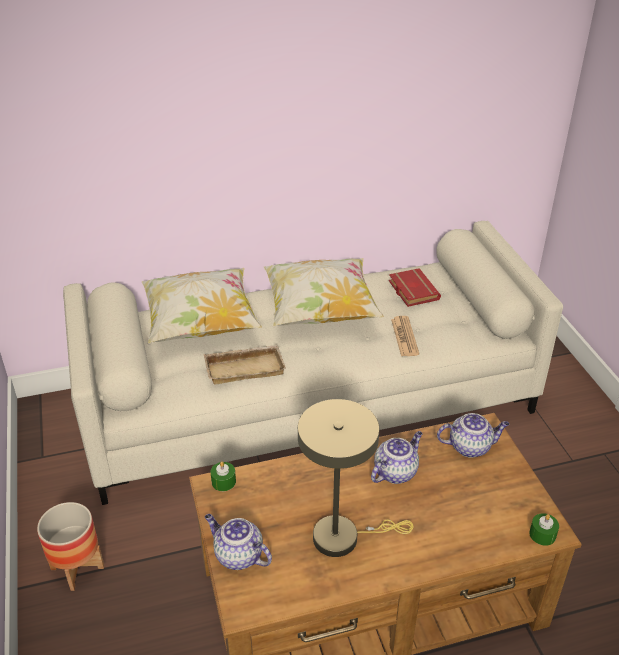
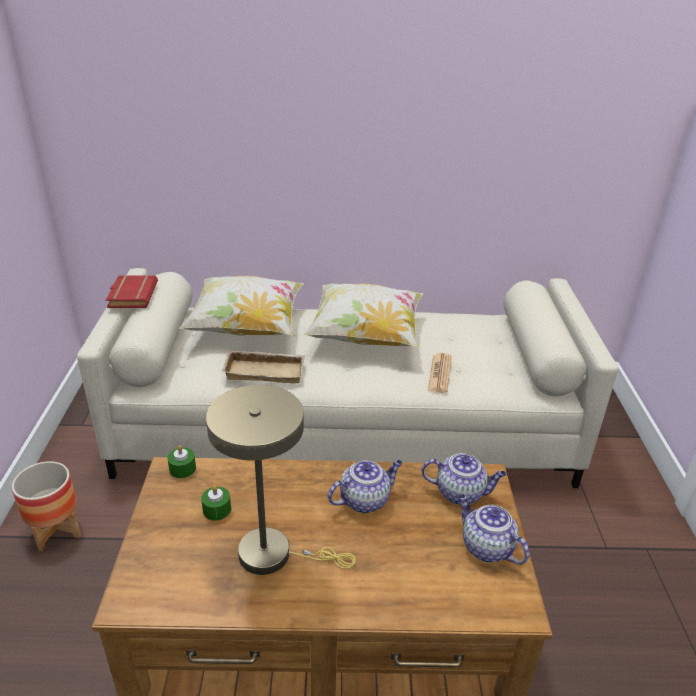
camera: 15 degrees right, 5 degrees down
teapot [205,514,272,570] -> teapot moved to [458,494,530,565]
red book [389,268,441,307] -> red book moved to [106,275,158,308]
green candle [529,513,559,546] -> green candle moved to [201,485,231,521]

